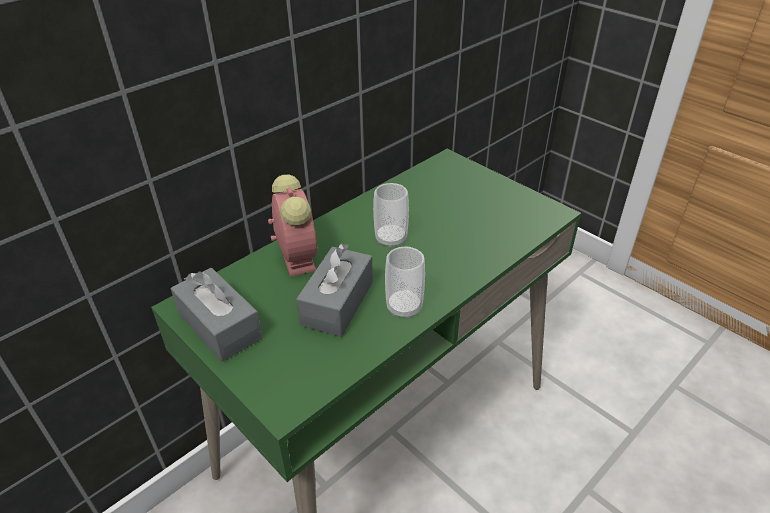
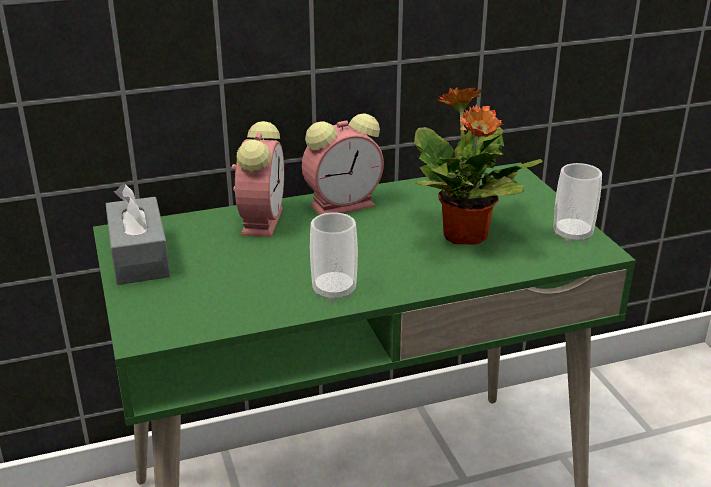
camera: 25 degrees right, 10 degrees down
grey tissue box [296,243,373,337] -> none
cup [373,183,409,248] -> cup moved to [554,163,602,243]
none -> alarm clock [302,113,384,215]
none -> potted plant [414,87,543,245]

